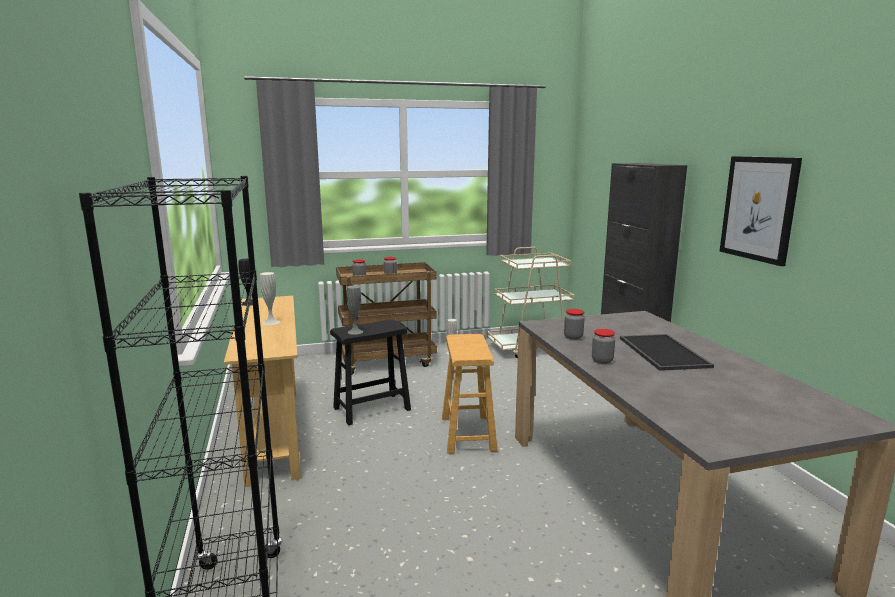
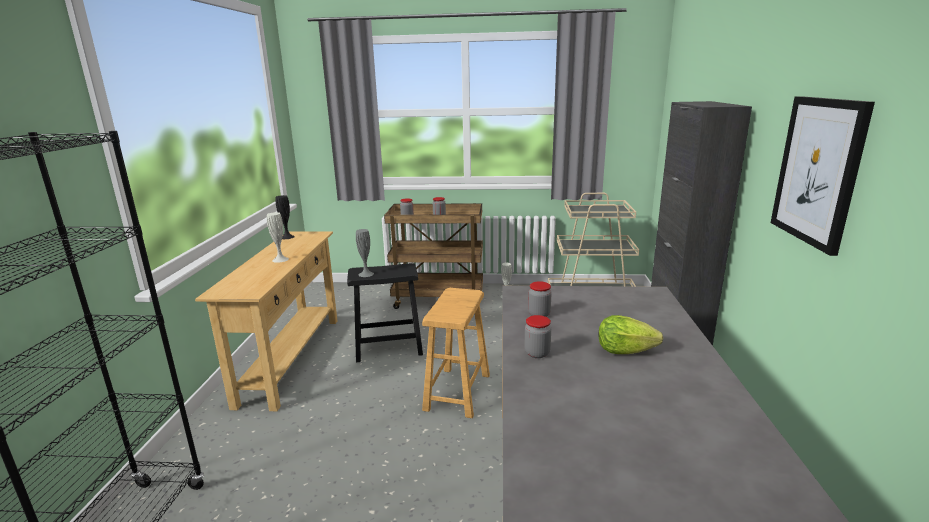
camera: 20 degrees right, 5 degrees up
tray [620,334,714,371] -> lettuce [599,315,663,354]

